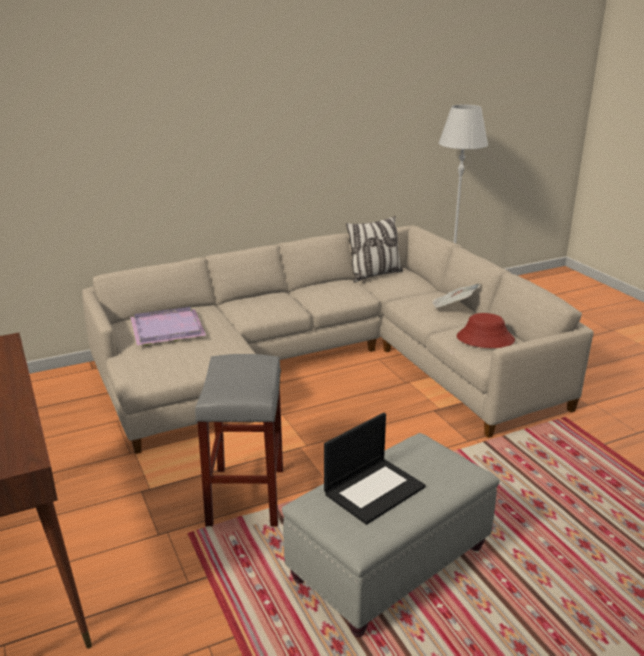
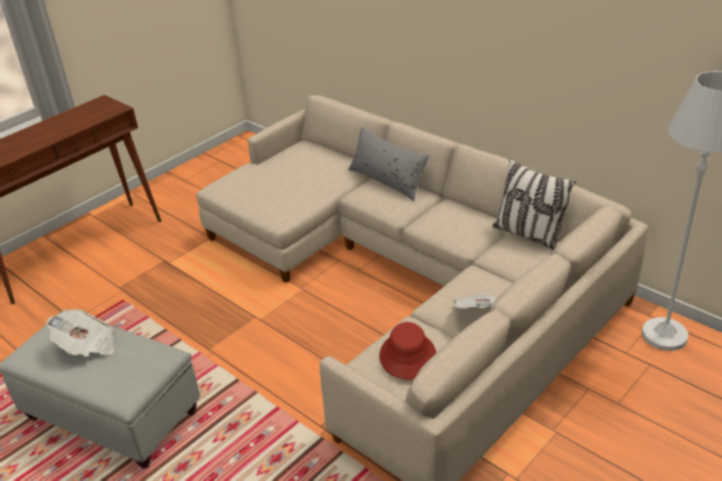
camera: 70 degrees right, 10 degrees up
purple tray [130,307,206,345] -> none
grey stool [195,354,283,527] -> none
laptop [324,412,426,525] -> newspaper [46,309,114,357]
none -> grey pillow [348,127,429,201]

